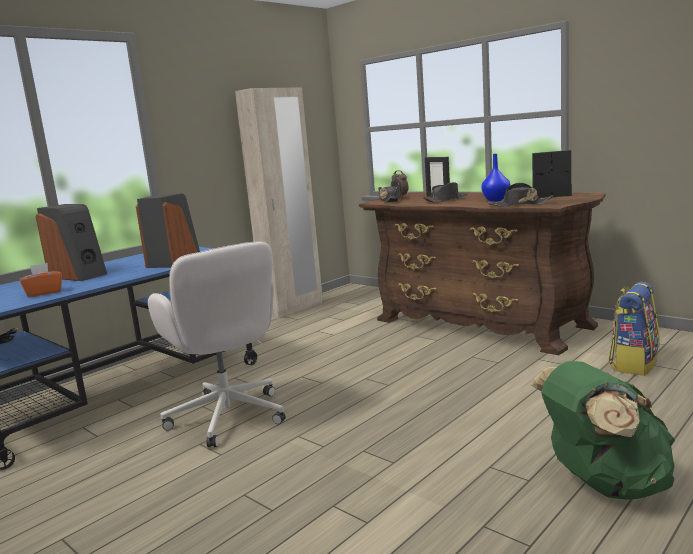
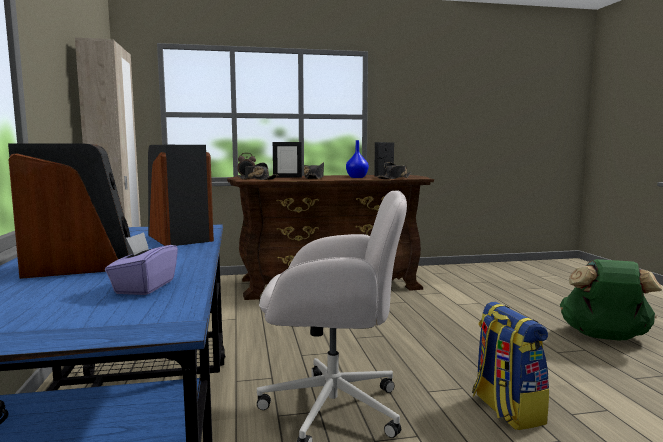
camera: 55 degrees left, 5 degrees down
orange tissue box [19,263,62,297] -> purple tissue box [105,232,178,295]
backpack [608,282,660,376] -> backpack moved to [472,302,549,430]

